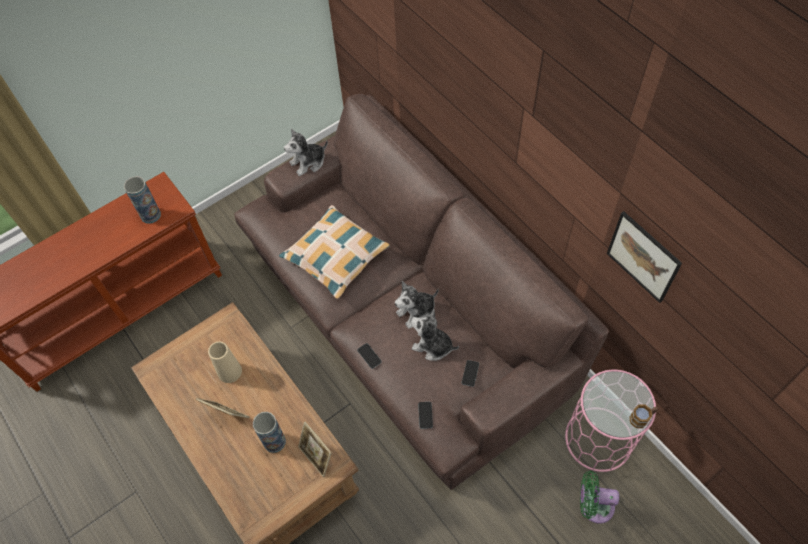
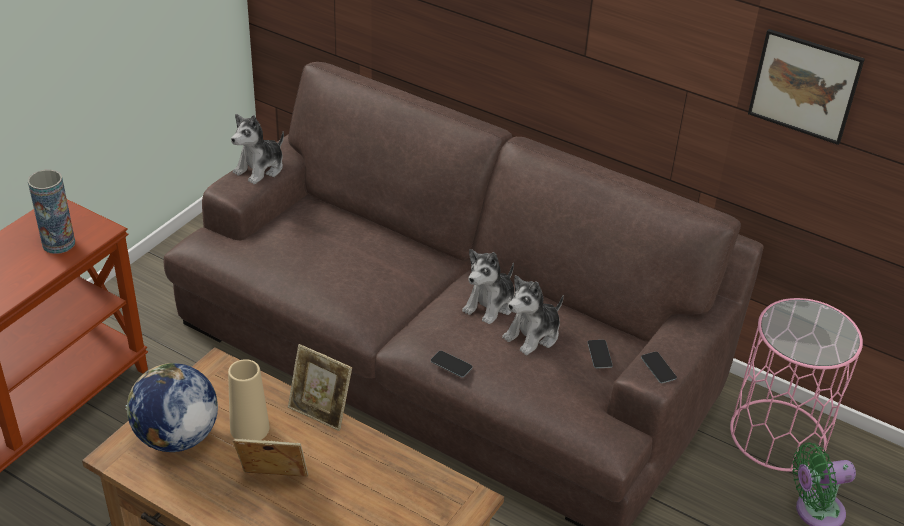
camera: 25 degrees left, 20 degrees down
vase [253,412,286,453] -> none
pillow [279,205,390,299] -> none
picture frame [298,422,332,477] -> picture frame moved to [288,344,352,431]
plush toy [411,310,459,361] -> plush toy turned 45 degrees counterclockwise [502,275,564,355]
phone [418,402,433,429] -> phone moved to [641,352,677,383]
mug [629,405,658,428] -> none
none -> globe [126,363,218,452]

